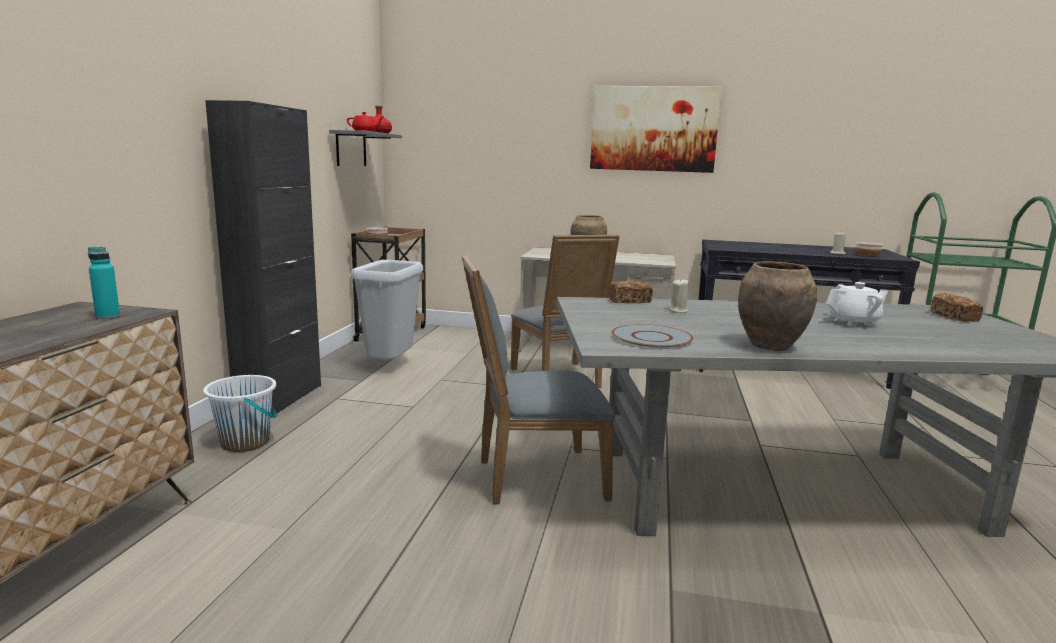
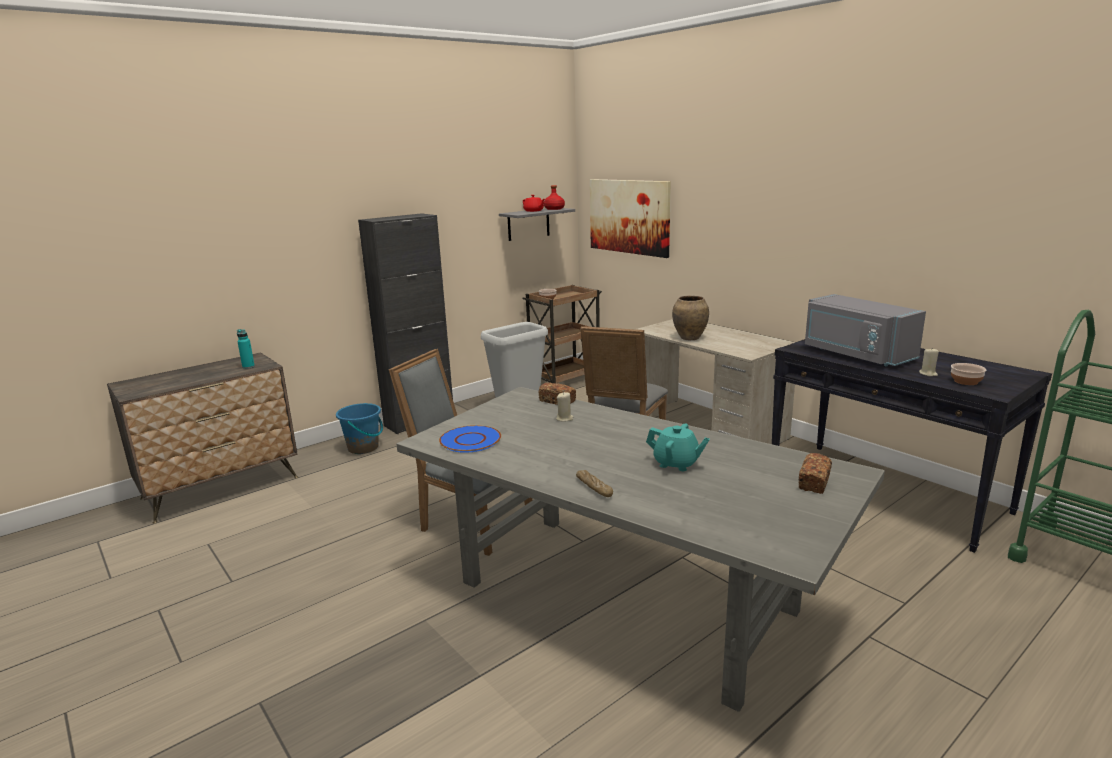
camera: 40 degrees right, 5 degrees up
white bucket [203,375,278,452] -> blue bucket [336,403,383,454]
picture [590,86,722,173] -> picture moved to [590,179,671,258]
grey plate [612,324,693,349] -> blue plate [439,425,501,453]
brown vase [738,261,817,351] -> none
white teapot [826,282,888,327] -> turquoise teapot [646,423,710,471]
none -> bread [576,470,613,497]
none -> grey microwave [805,294,926,366]

